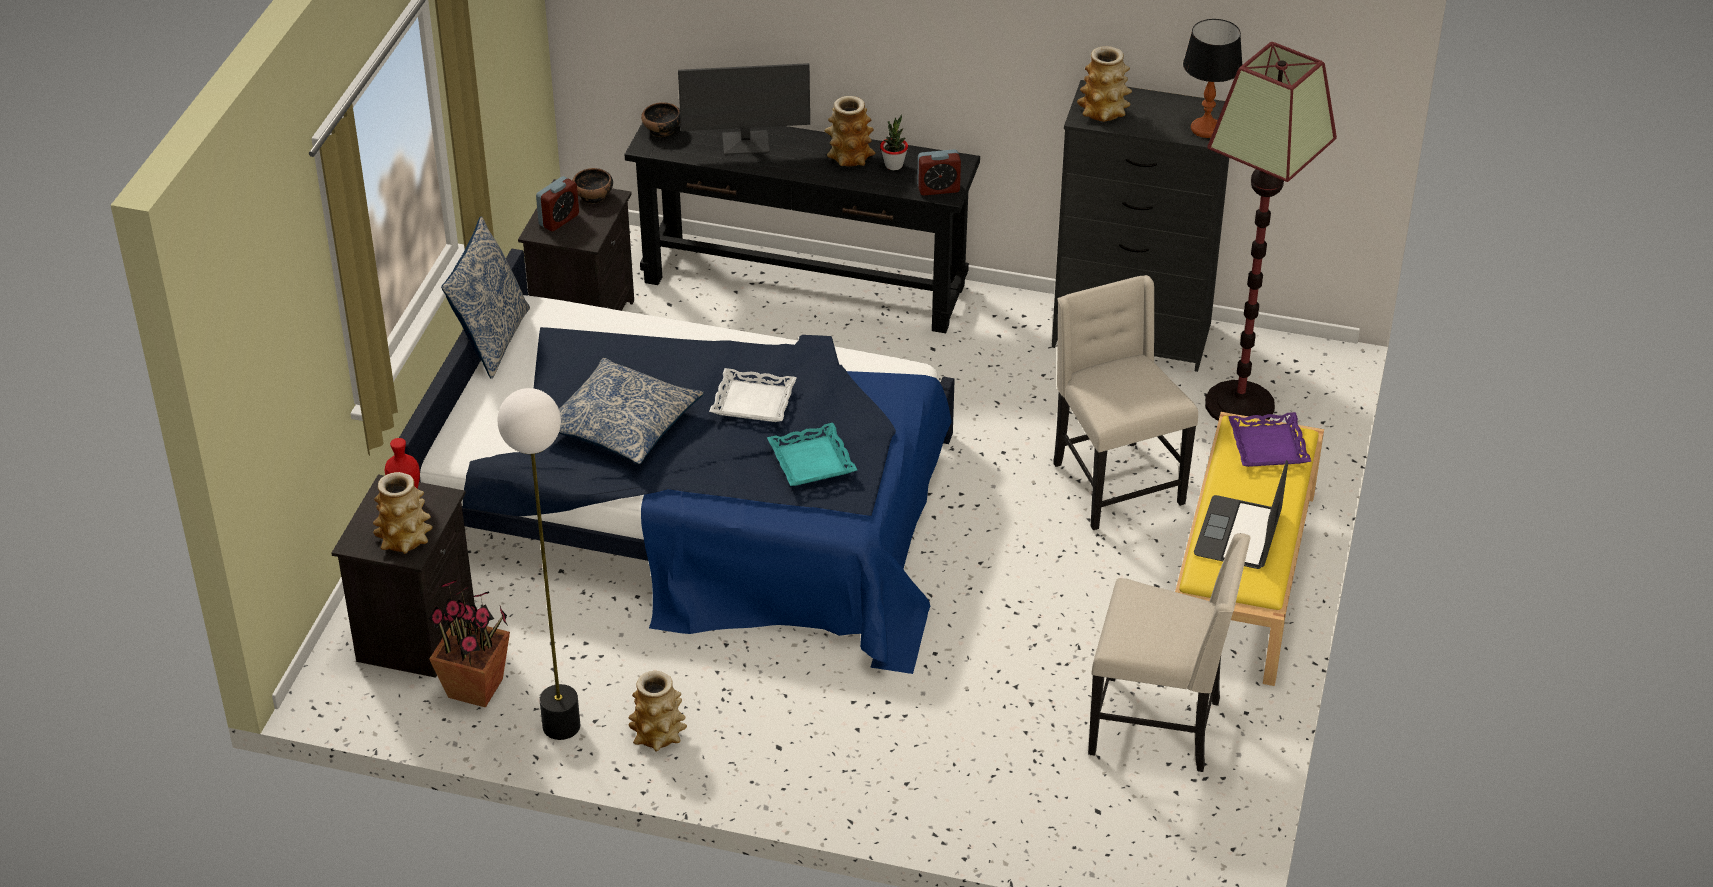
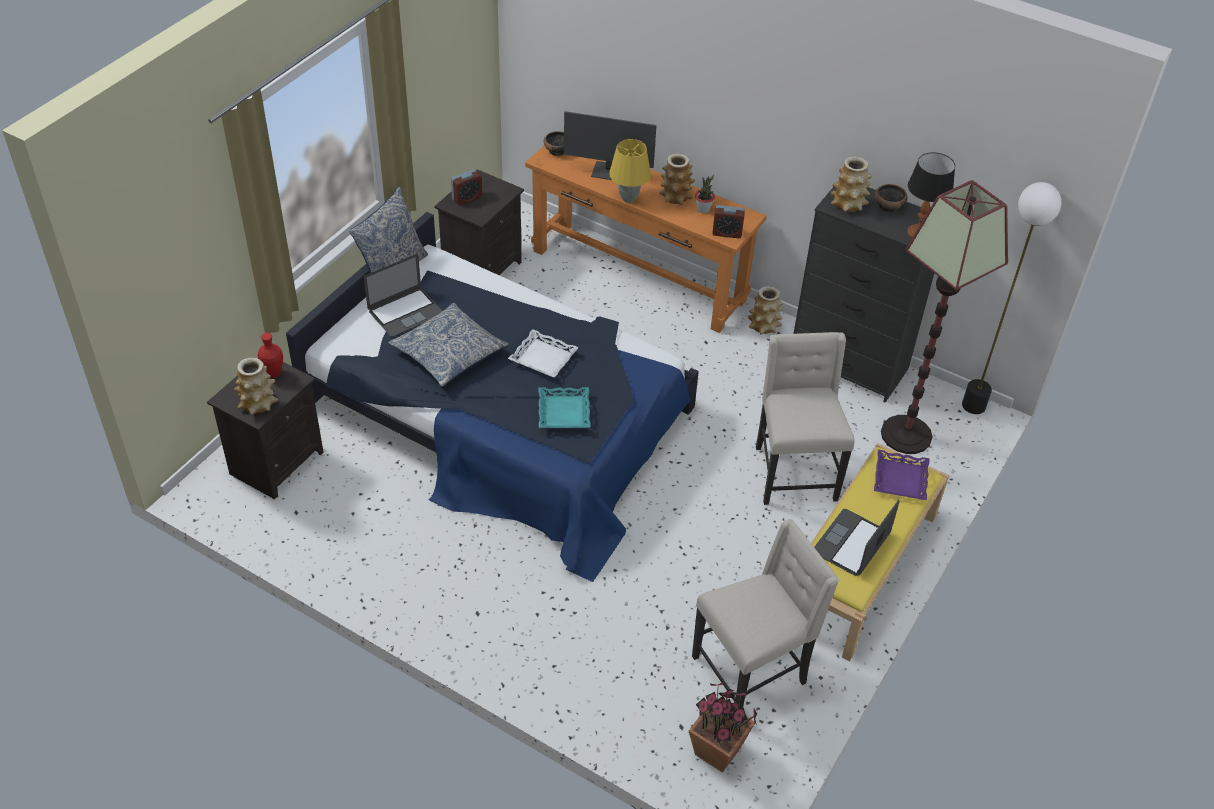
camera: 15 degrees right, 5 degrees up
potted plant [429,579,510,708] -> potted plant moved to [689,682,757,773]
floor lamp [498,388,580,740] -> floor lamp moved to [962,182,1061,414]
bowl [572,168,613,204] -> bowl moved to [875,184,908,212]
black console table [624,122,980,333] -> orange console table [525,146,767,333]
vase [629,671,687,752] -> vase moved to [748,286,783,334]
beige chair [1088,533,1251,772] -> beige chair turned 60 degrees counterclockwise [692,519,839,708]
none -> laptop [364,254,442,337]
none -> yellow table lamp [609,139,651,203]

